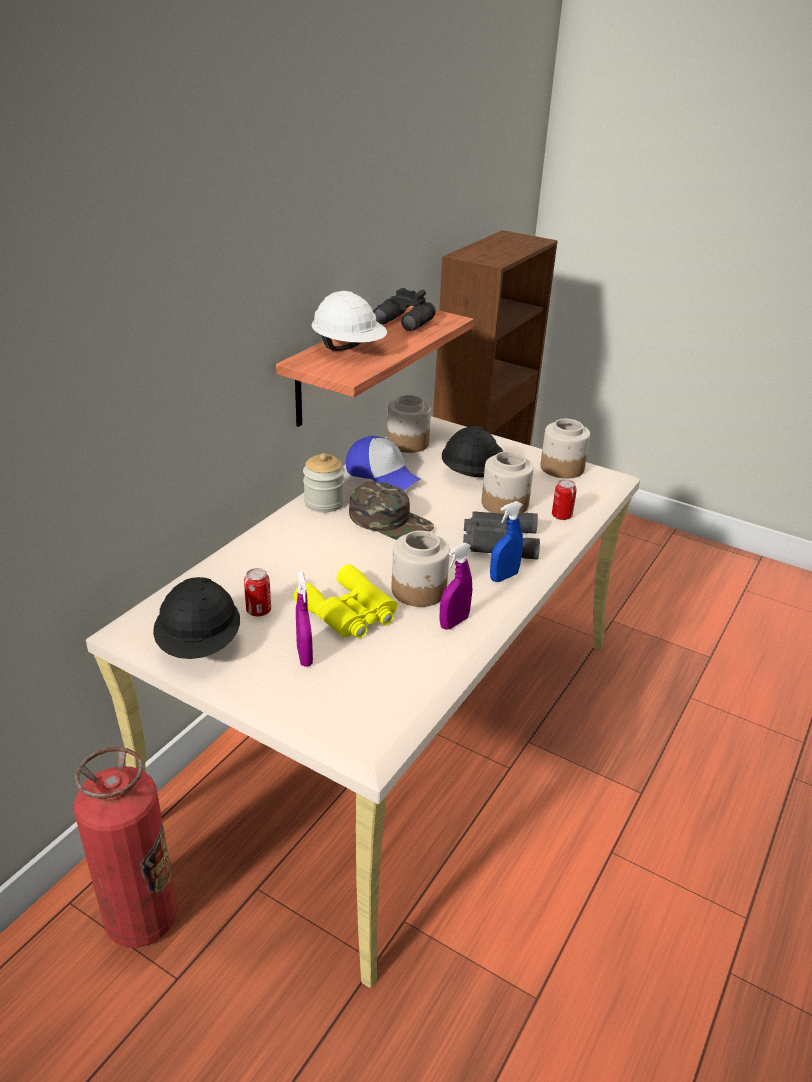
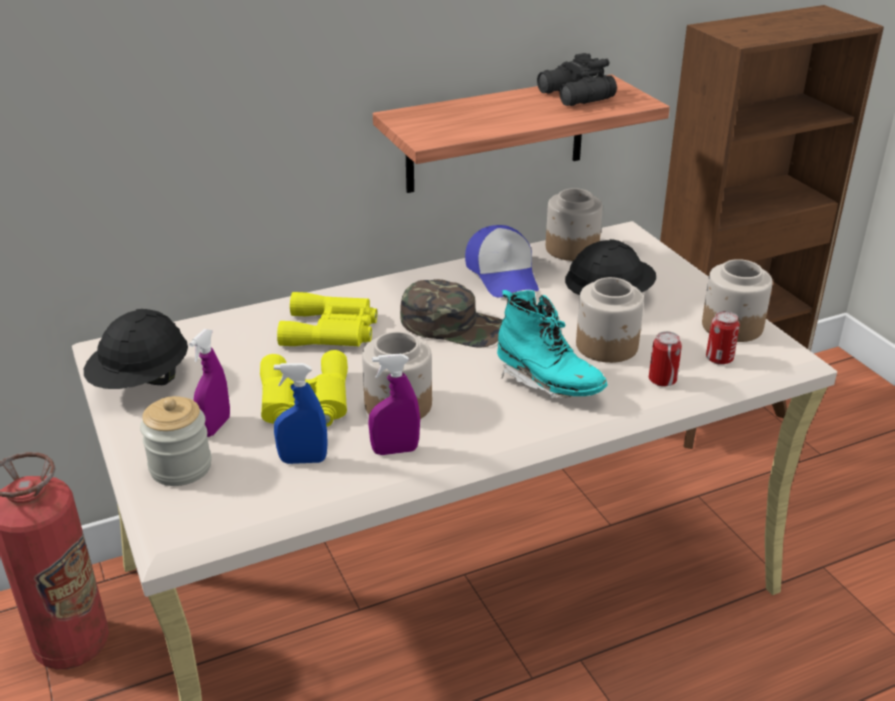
camera: 35 degrees right, 0 degrees up
can [244,568,271,617] -> can moved to [706,311,740,365]
jar [303,453,345,512] -> jar moved to [140,396,212,486]
white hard hat [312,291,387,351] -> none
green cap [349,481,434,540] -> green cap turned 45 degrees counterclockwise [400,279,503,348]
grey binoculars [463,511,540,560] -> turquoise boot [497,290,608,398]
blue spray bottle [490,501,523,582] -> blue spray bottle moved to [274,363,328,464]
none -> yellow binoculars [277,292,377,346]

